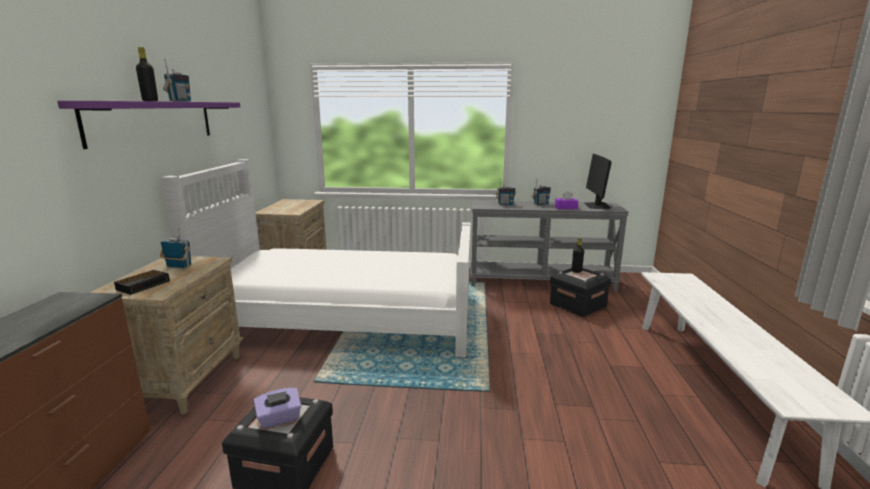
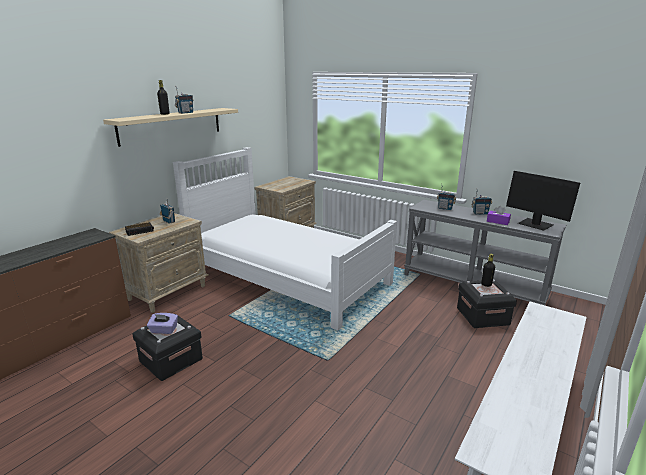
camera: 30 degrees right, 5 degrees up
purple shelf [57,101,240,149] -> beige shelf [103,108,238,147]
monitor [584,154,612,209] -> monitor turned 75 degrees counterclockwise [506,171,580,231]

